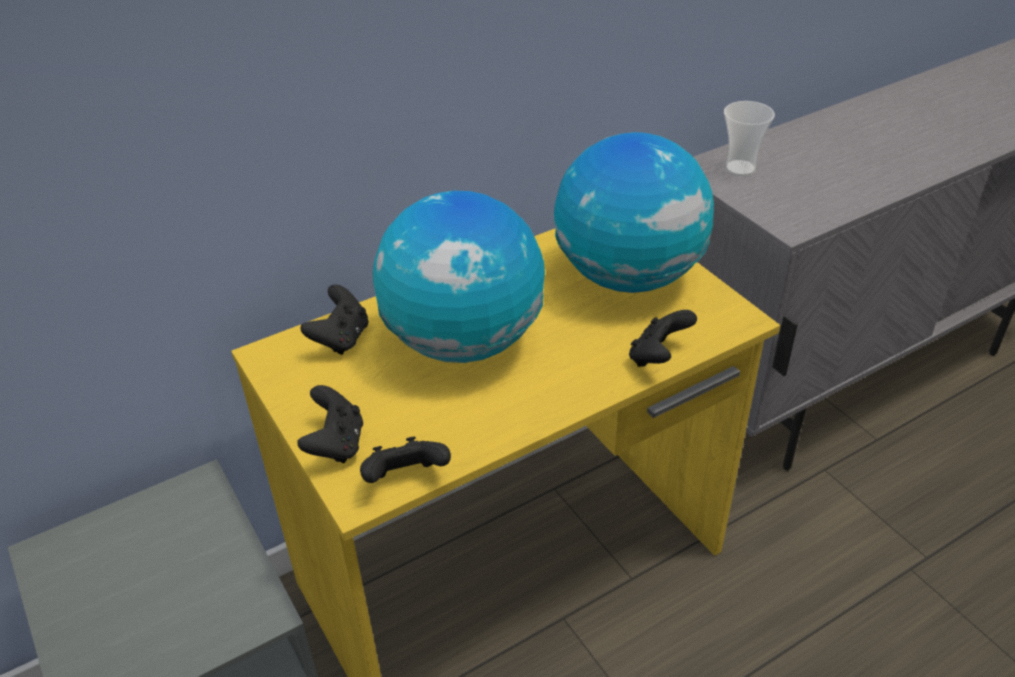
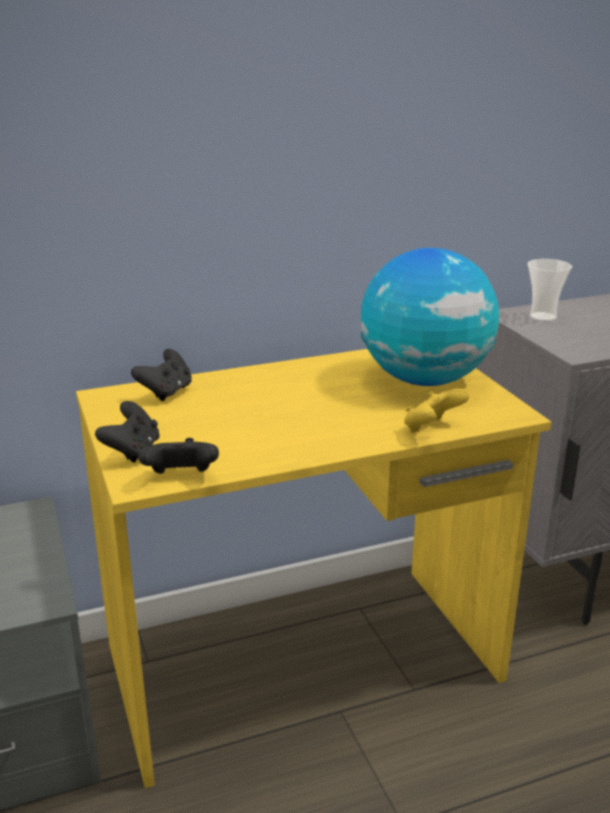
camera: 10 degrees right, 15 degrees down
globe [373,191,545,363] -> none
black game controller [629,310,697,367] -> yellow game controller [404,389,469,433]

